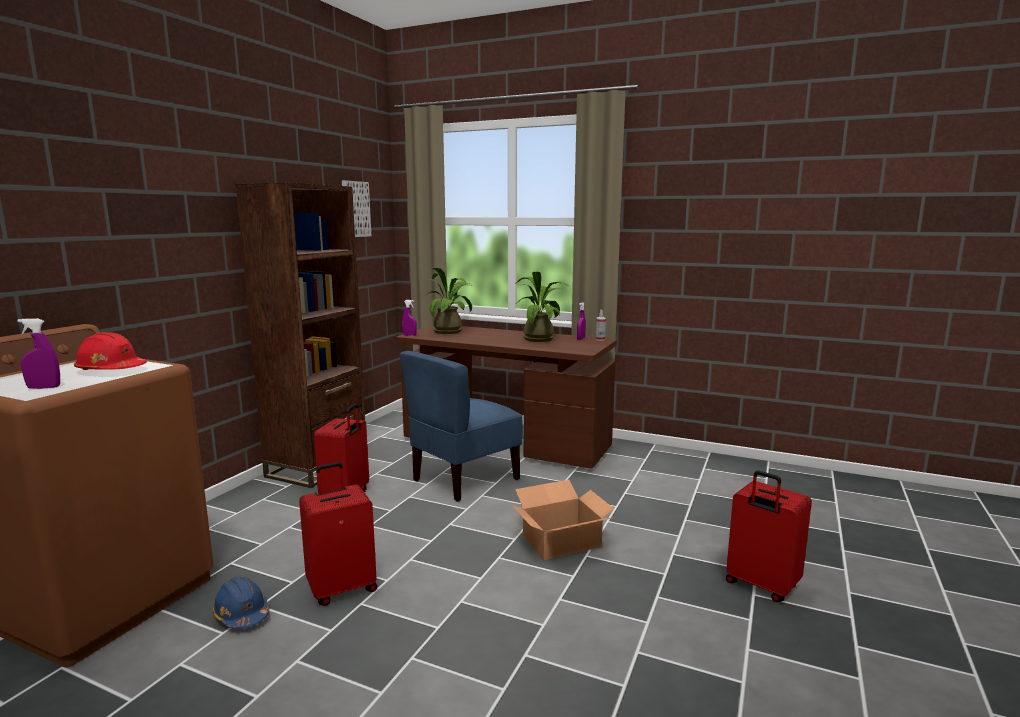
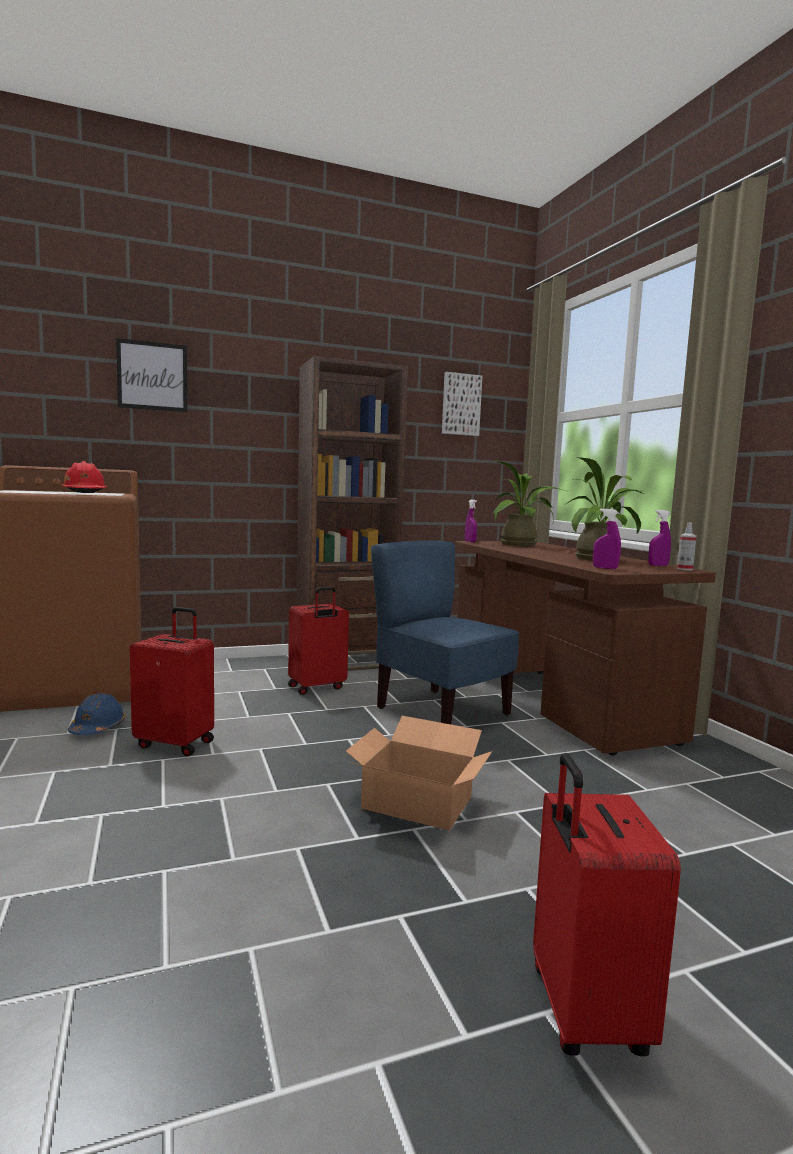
camera: 45 degrees right, 5 degrees down
purple spray bottle [17,318,60,389] -> purple spray bottle moved to [593,509,621,569]
blue chair [399,351,523,502] -> blue chair turned 45 degrees clockwise [371,540,520,724]
none -> picture [116,338,187,412]

